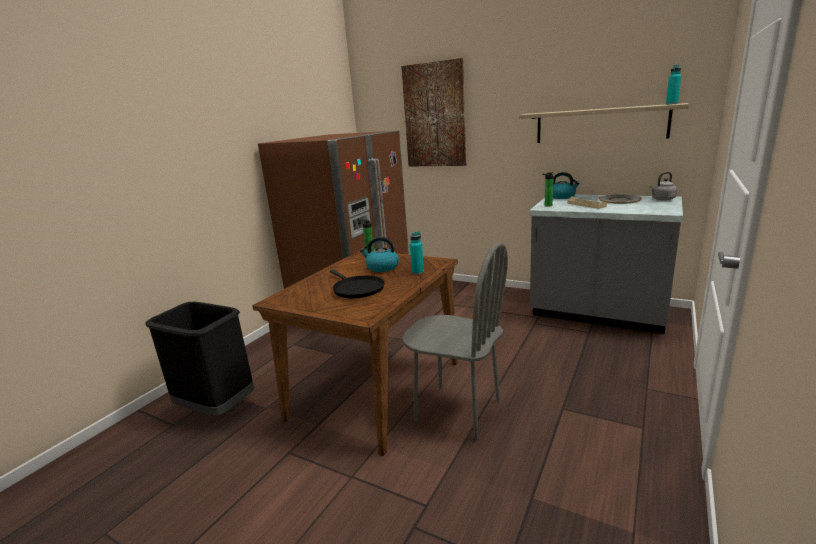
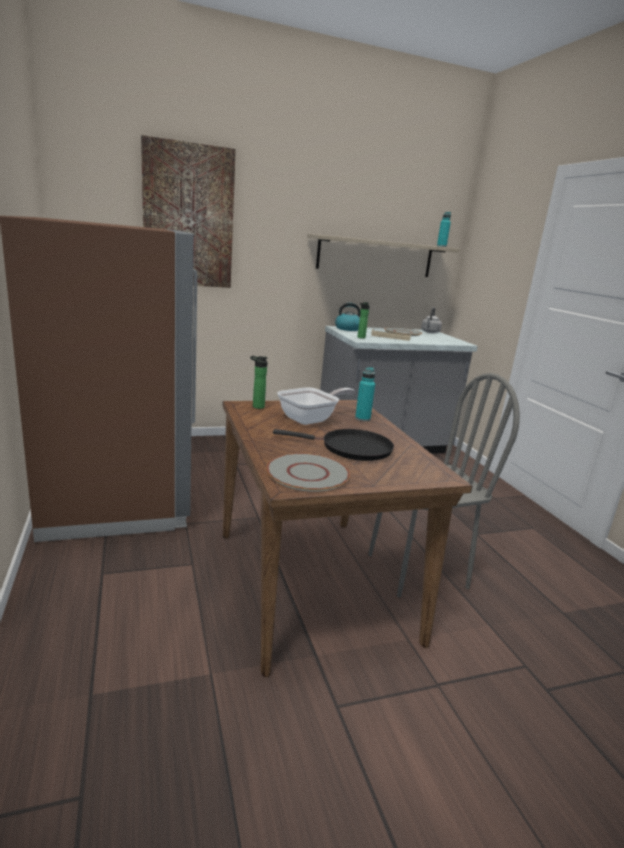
camera: 50 degrees left, 0 degrees up
black trash can [145,302,254,415] -> none
kettle [360,237,399,272] -> frying pan [277,387,355,425]
none -> grey plate [266,453,350,492]

